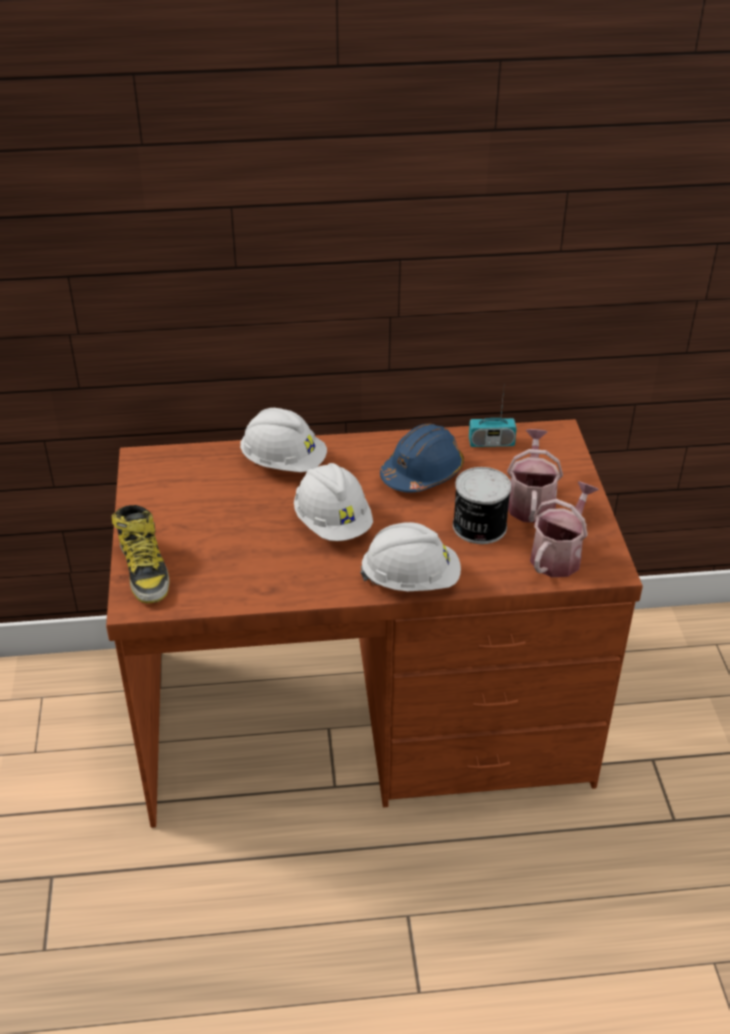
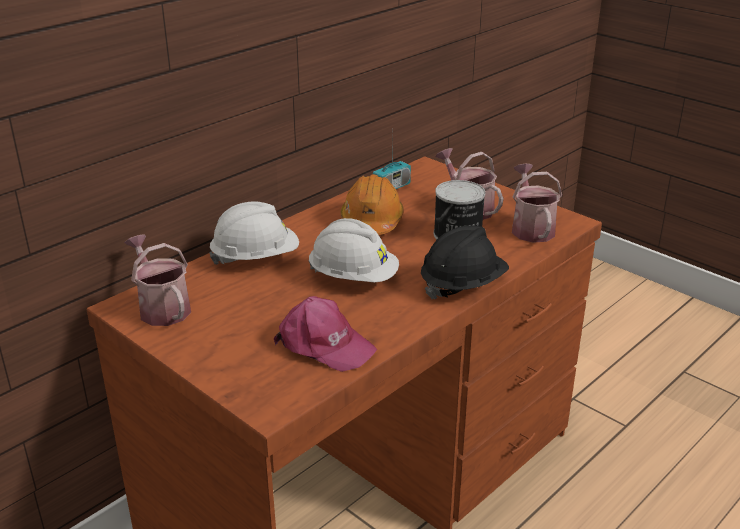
camera: 40 degrees left, 10 degrees down
boot [112,505,170,604] -> none
white hard hat [360,522,461,591] -> black hard hat [421,225,509,300]
blue hard hat [380,423,464,493] -> orange hard hat [340,174,404,235]
none -> watering can [124,234,191,326]
none -> pink cap [274,296,377,372]

